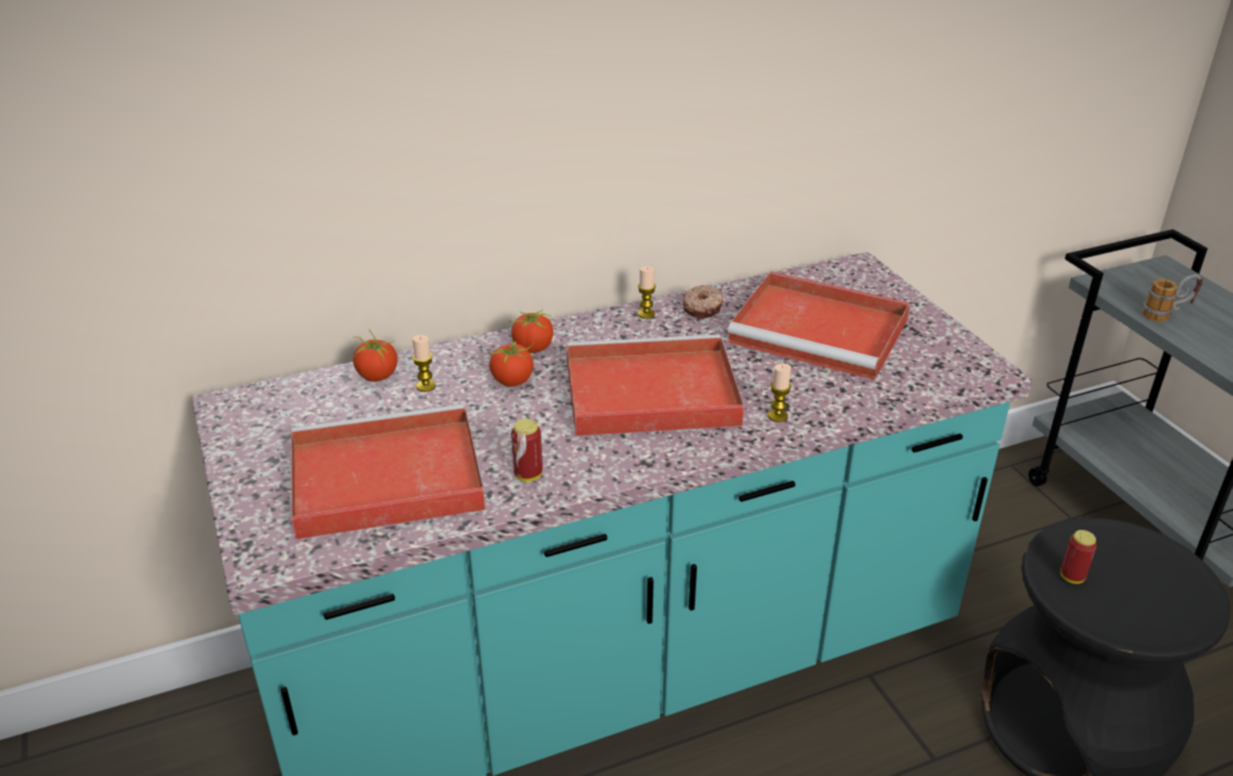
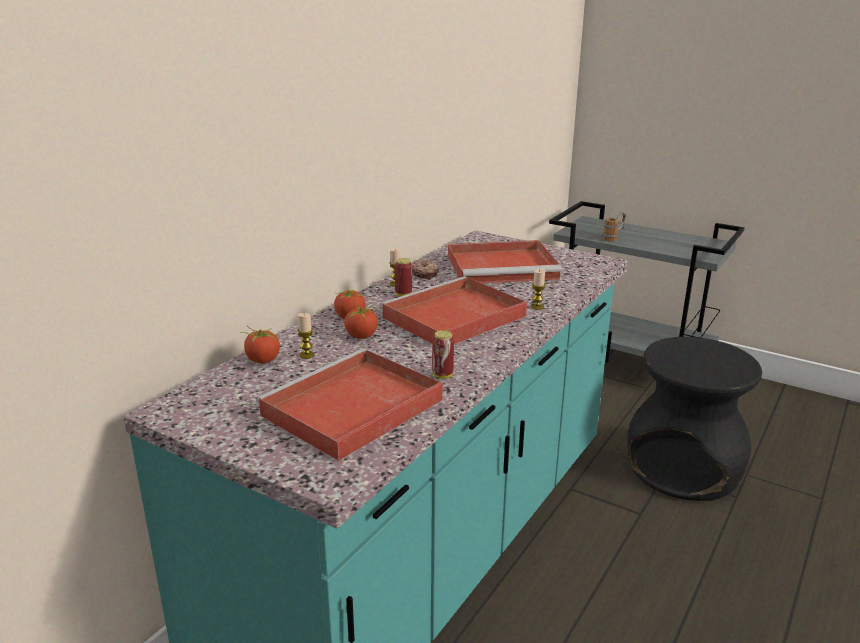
camera: 35 degrees left, 10 degrees down
can [1060,530,1097,584] -> can moved to [395,258,412,296]

